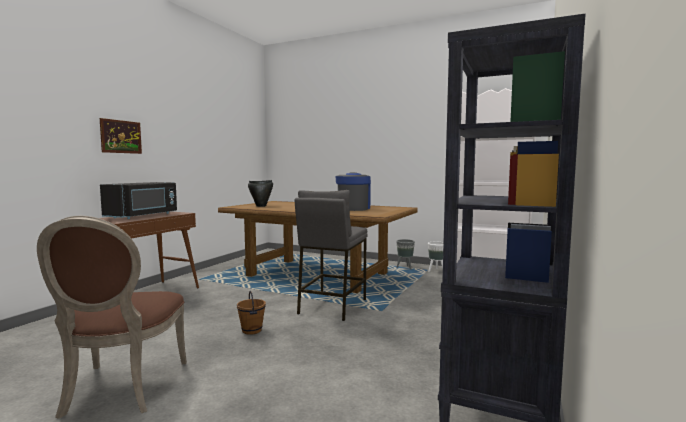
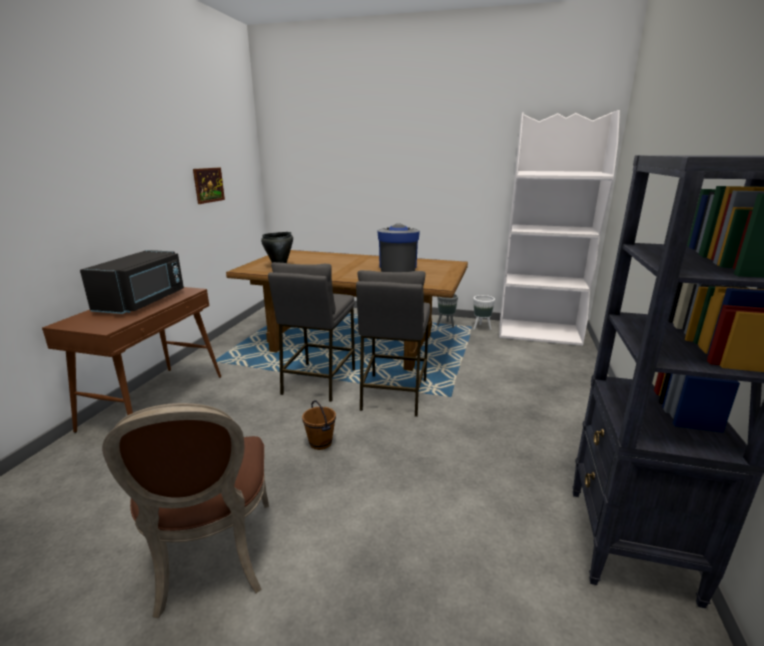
camera: 10 degrees left, 15 degrees up
picture [100,118,142,154] -> picture moved to [193,167,225,204]
none -> grey stool [268,262,355,402]

